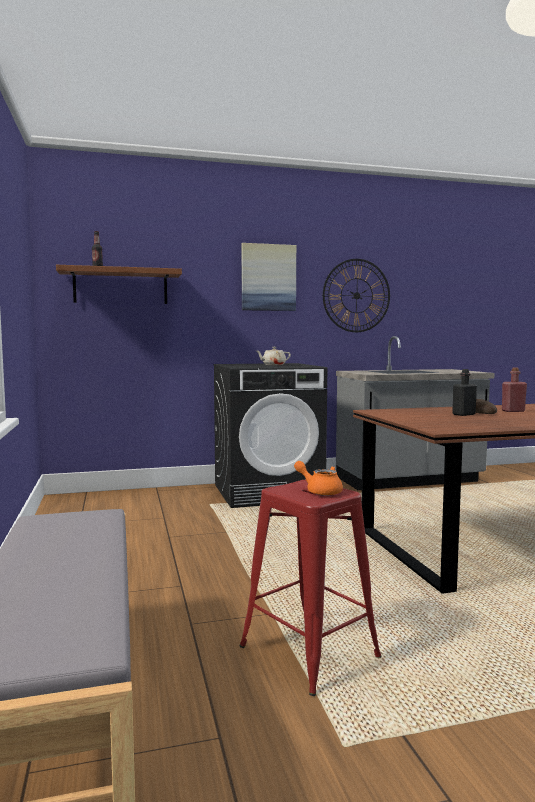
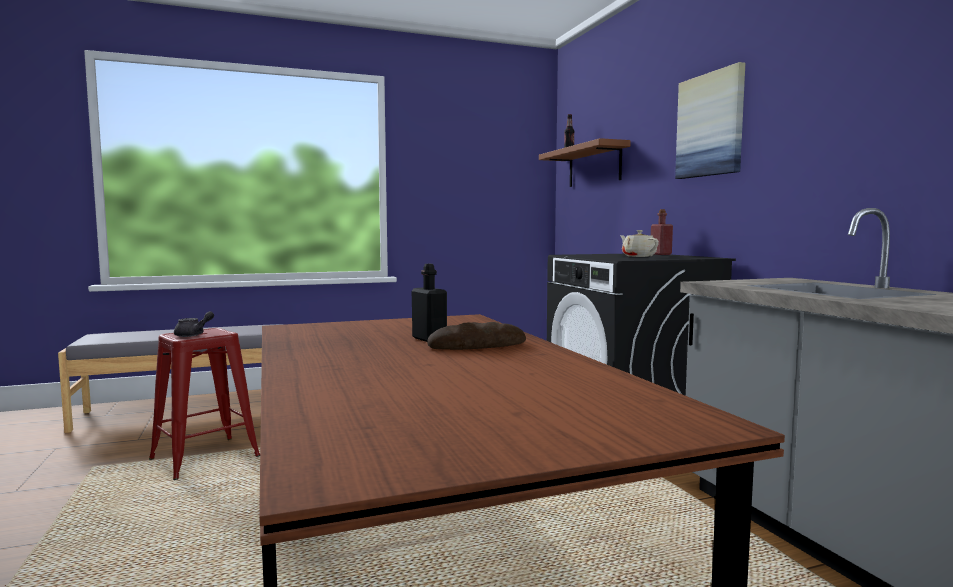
camera: 85 degrees right, 0 degrees up
orange teapot [294,461,343,496] -> grey teapot [174,311,214,337]
wall clock [323,259,390,332] -> none
red bottle [502,368,527,412] -> red bottle moved to [651,209,673,255]

